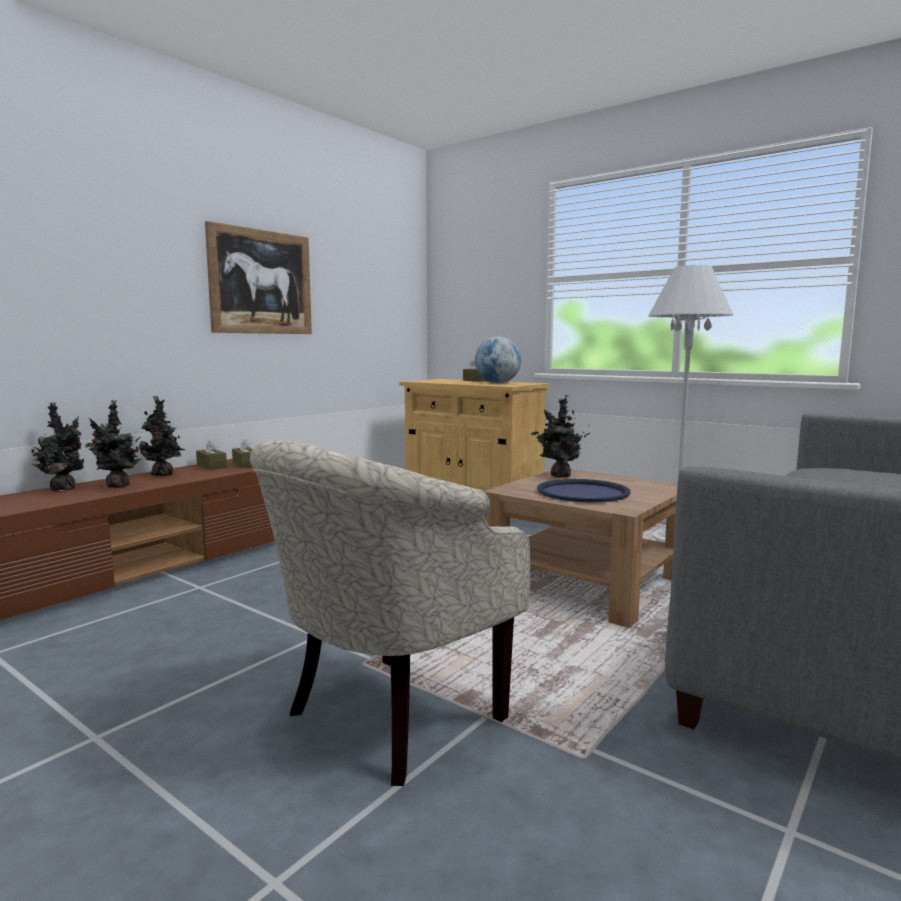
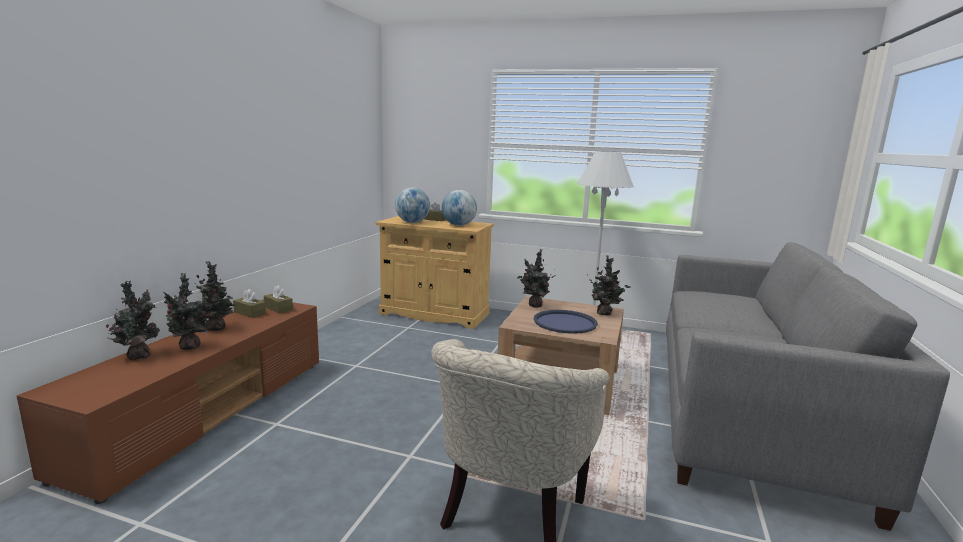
camera: 20 degrees left, 5 degrees up
picture [205,221,312,334] -> none
none -> globe [395,187,430,223]
none -> potted plant [589,255,631,316]

